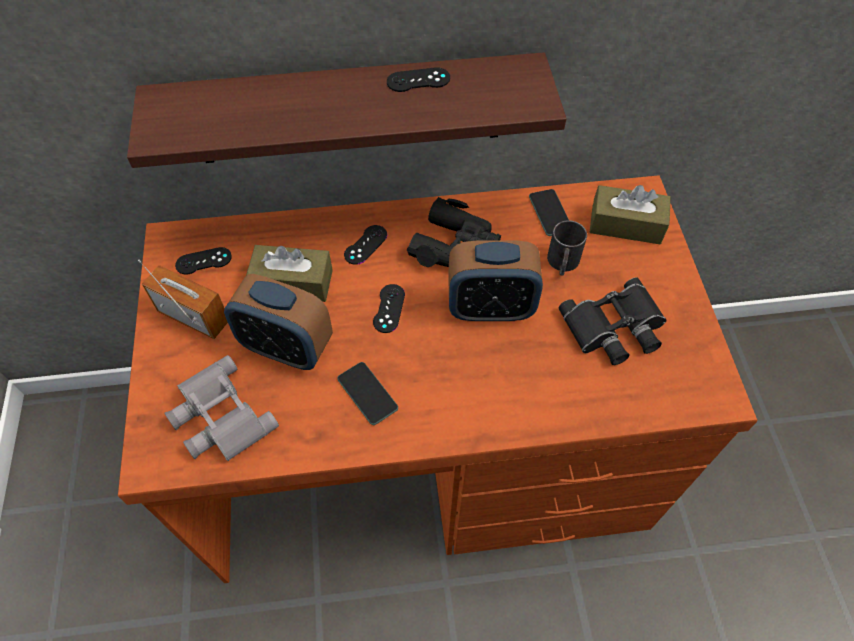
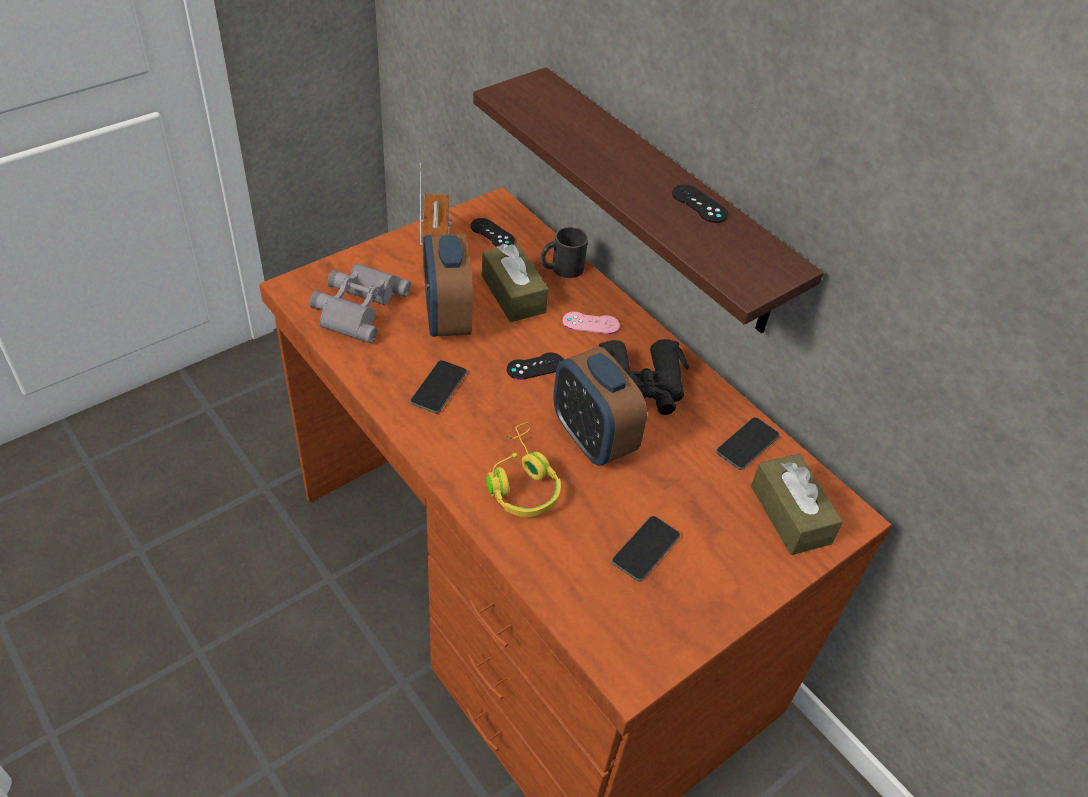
camera: 55 degrees right, 10 degrees down
black game controller [344,225,387,265] -> pink game controller [563,312,620,334]
black mug [547,220,587,275] -> black mug moved to [540,227,588,278]
black binoculars [559,278,666,365] -> phone [612,516,680,581]
none -> yellow headphones [486,422,561,517]

